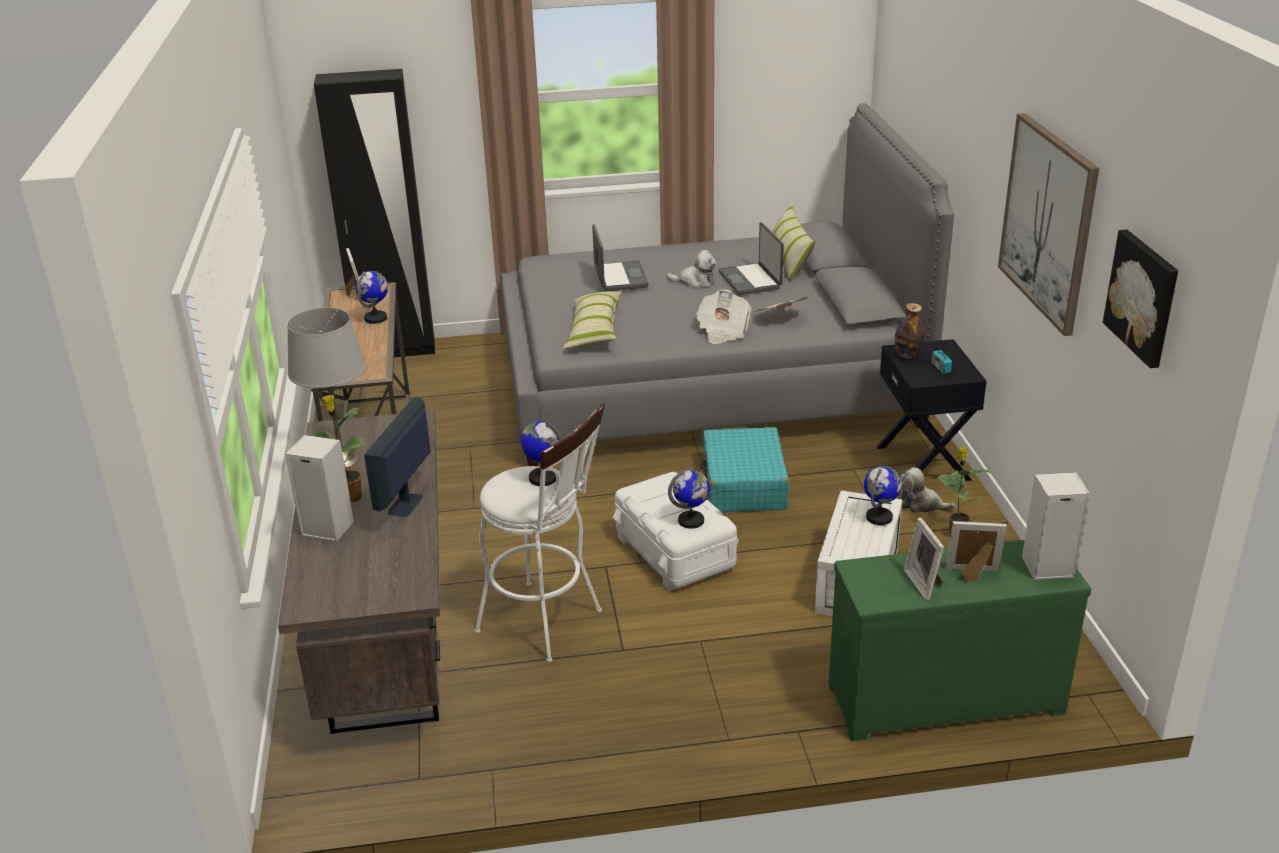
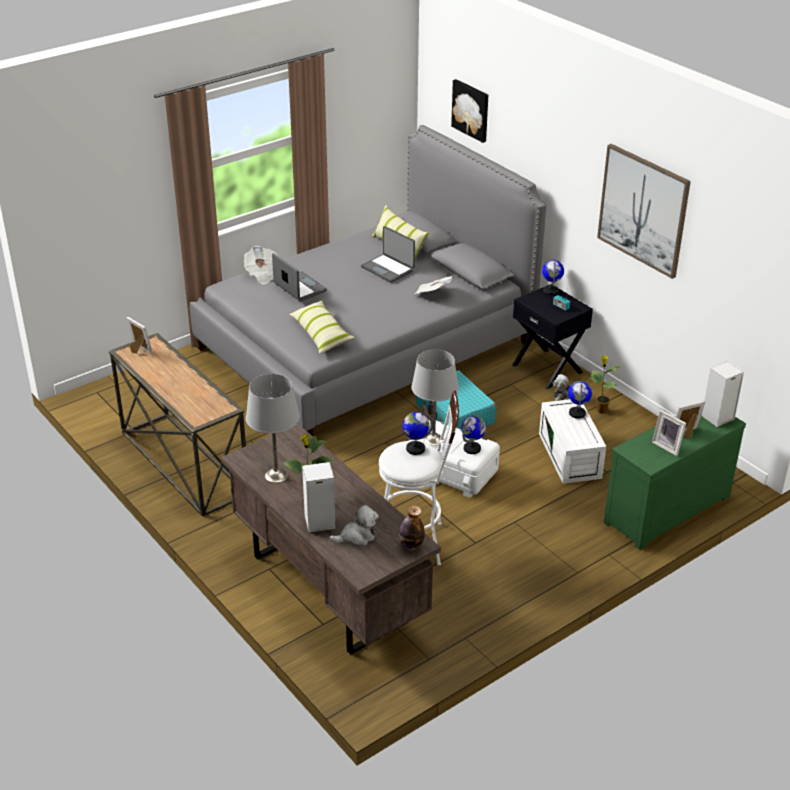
camera: 30 degrees left, 5 degrees up
black wardrobe [314,69,435,357] -> none
globe [355,271,388,324] -> globe moved to [542,260,564,295]
monitor [364,397,431,517] -> none
plush toy [667,250,717,289] -> plush toy moved to [330,505,379,546]
newspaper [696,290,752,344] -> newspaper moved to [244,246,278,284]
bottle [894,303,924,359] -> bottle moved to [399,505,425,550]
picture [1103,229,1178,368] -> picture moved to [451,79,488,143]
none -> grey table lamp [411,350,459,446]

